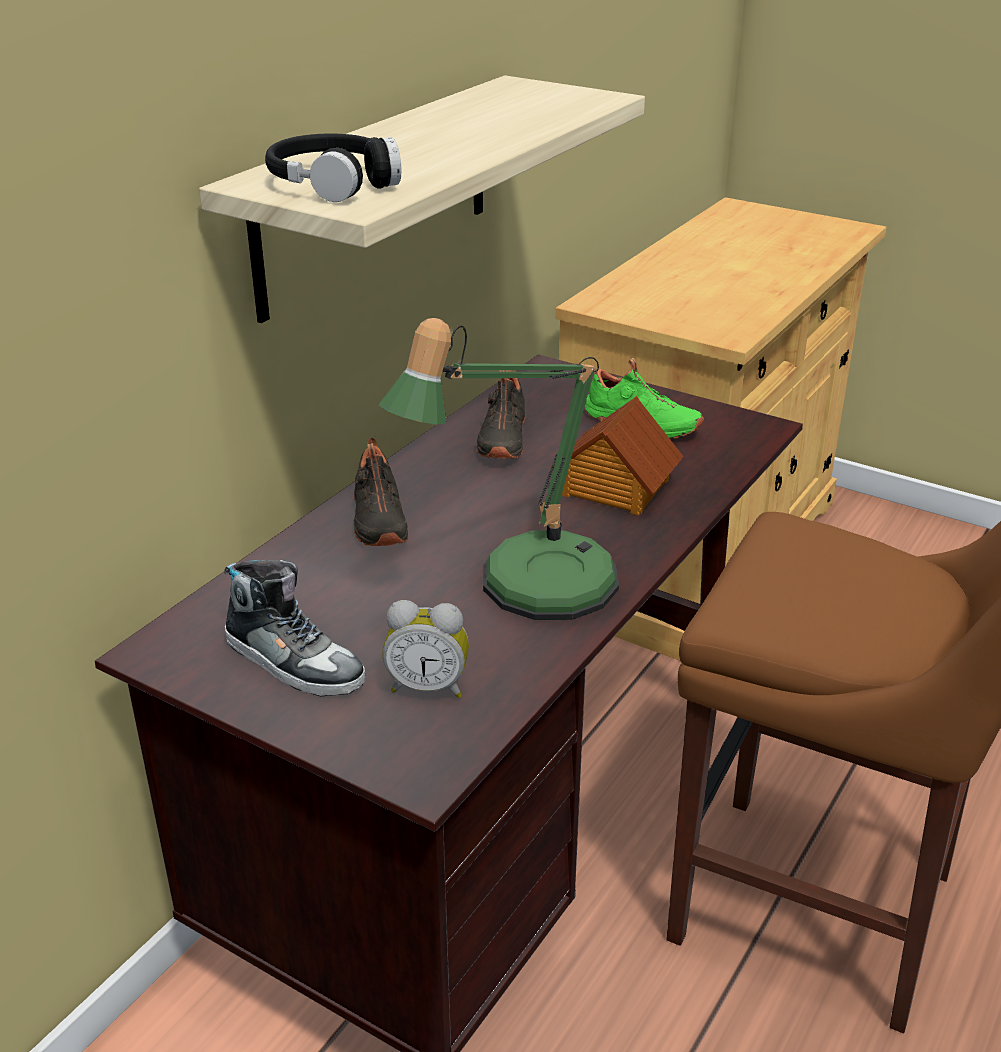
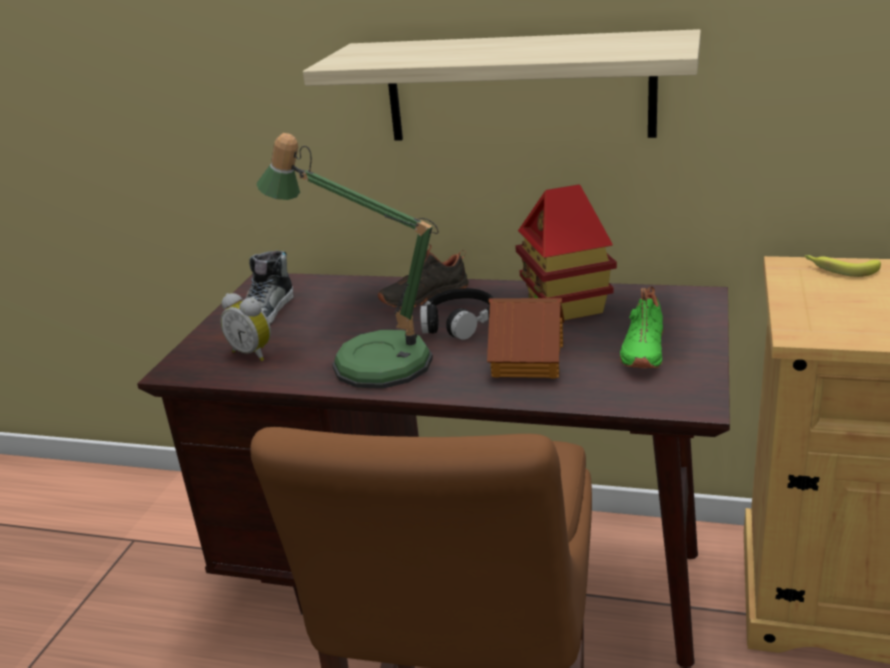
camera: 75 degrees right, 5 degrees down
black headphones [265,134,401,202] -> black headphones moved to [420,288,493,340]
alarm clock [383,600,469,698] -> alarm clock turned 45 degrees counterclockwise [220,293,271,361]
black shoe [477,370,526,459] -> toy house [515,184,617,320]
none -> banana [804,255,881,277]

